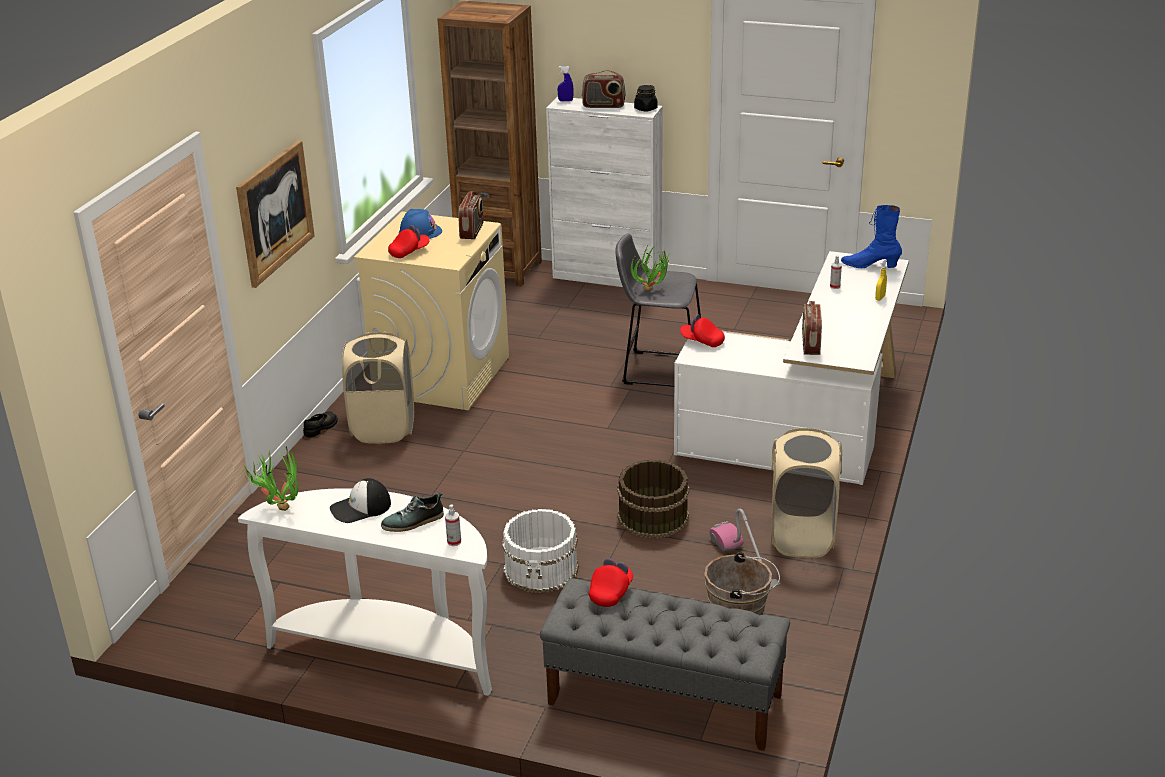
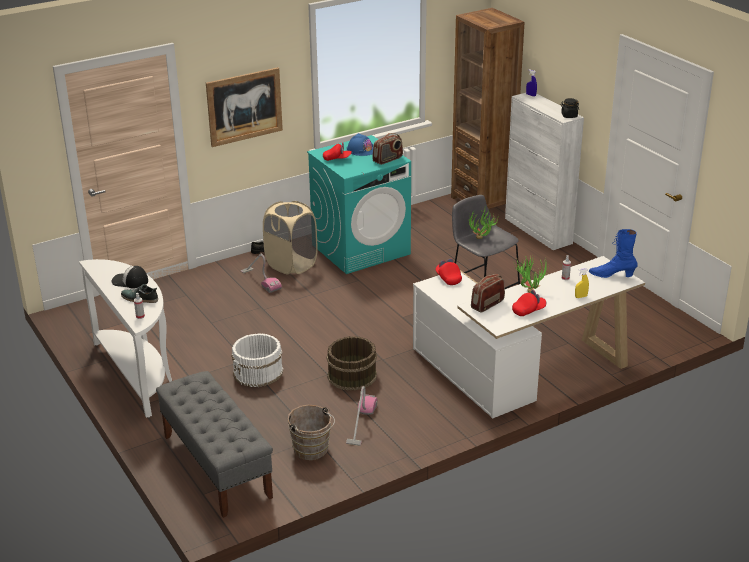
camera: 40 degrees right, 0 degrees up
potted plant [244,446,298,511] -> potted plant moved to [514,255,549,293]
beige washing machine [354,212,509,410] -> turquoise washing machine [307,135,411,274]
radio [582,70,626,108] -> none
red cap [589,558,633,607] -> red cap moved to [512,290,546,316]
beige laundry basket [771,428,842,558] -> none
blue boot [841,205,902,268] -> blue boot turned 45 degrees counterclockwise [589,229,637,278]
none -> vacuum cleaner [241,253,282,293]

